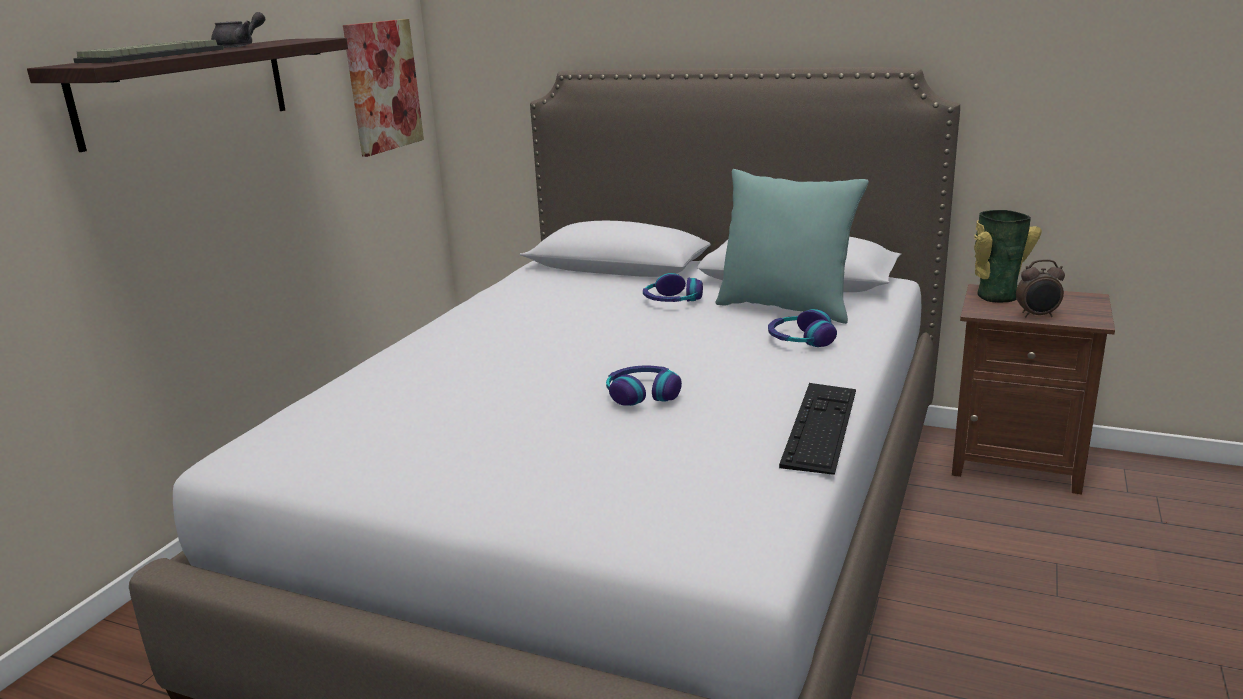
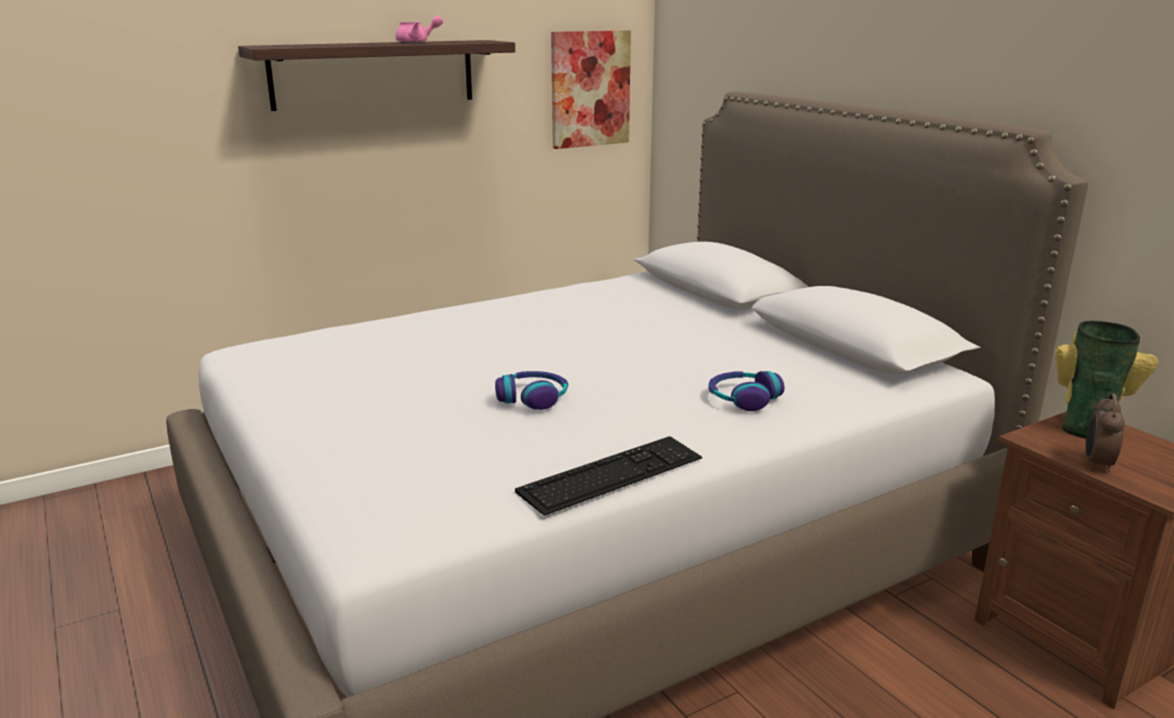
camera: 35 degrees right, 0 degrees up
keyboard [73,40,224,63] -> none
grey teapot [211,12,265,48] -> pink teapot [395,16,443,43]
headphones [643,273,703,302] -> none
turquoise pillow [716,169,869,324] -> none
alarm clock [1016,259,1065,318] -> alarm clock turned 75 degrees clockwise [1086,393,1125,471]

